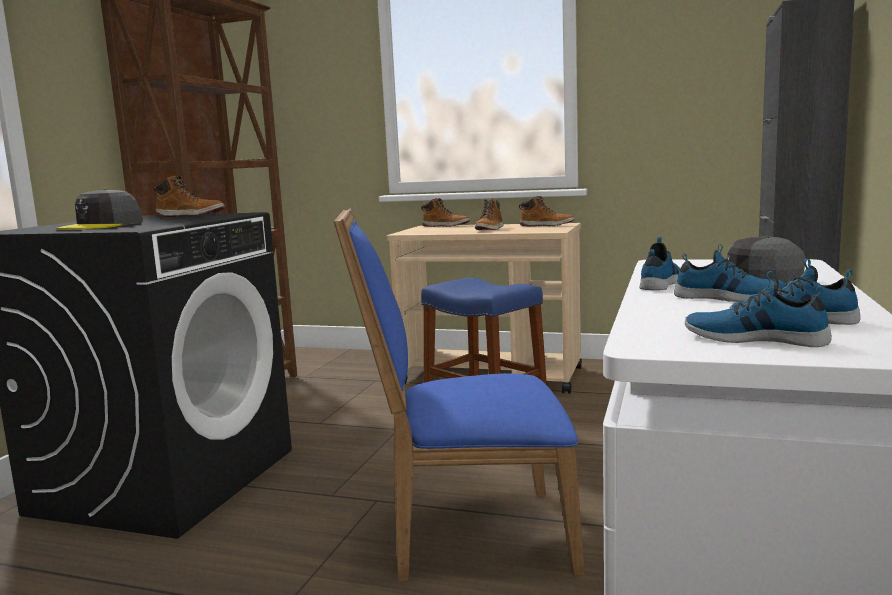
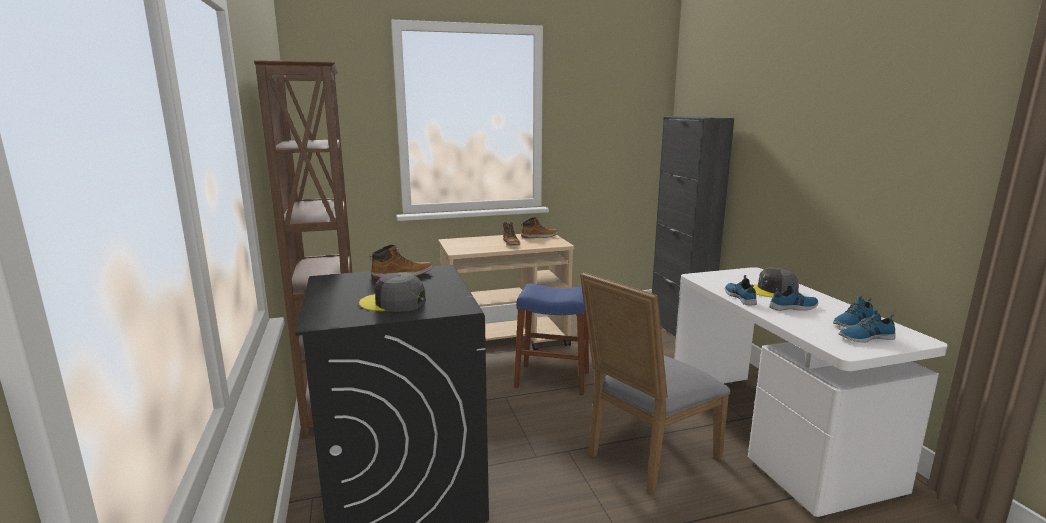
camera: 35 degrees left, 5 degrees up
grey cap [56,188,143,229] -> grey cap turned 105 degrees clockwise [359,273,426,312]
blue chair [334,208,585,582] -> grey chair [580,272,731,495]
boot [421,198,470,227] -> none

